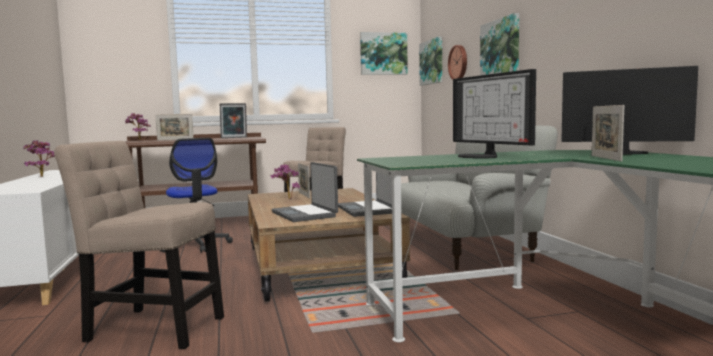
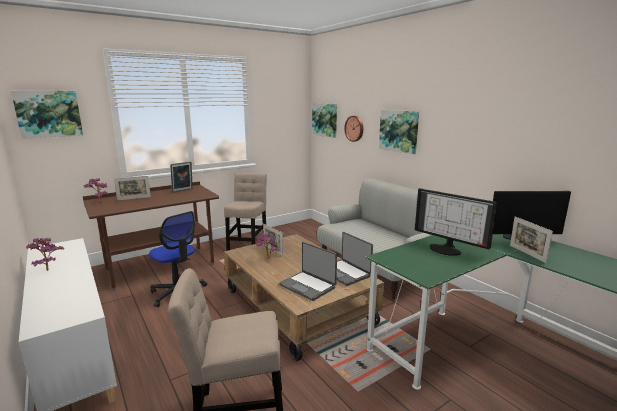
camera: 20 degrees left, 10 degrees up
picture [360,32,408,75] -> picture moved to [11,91,83,139]

